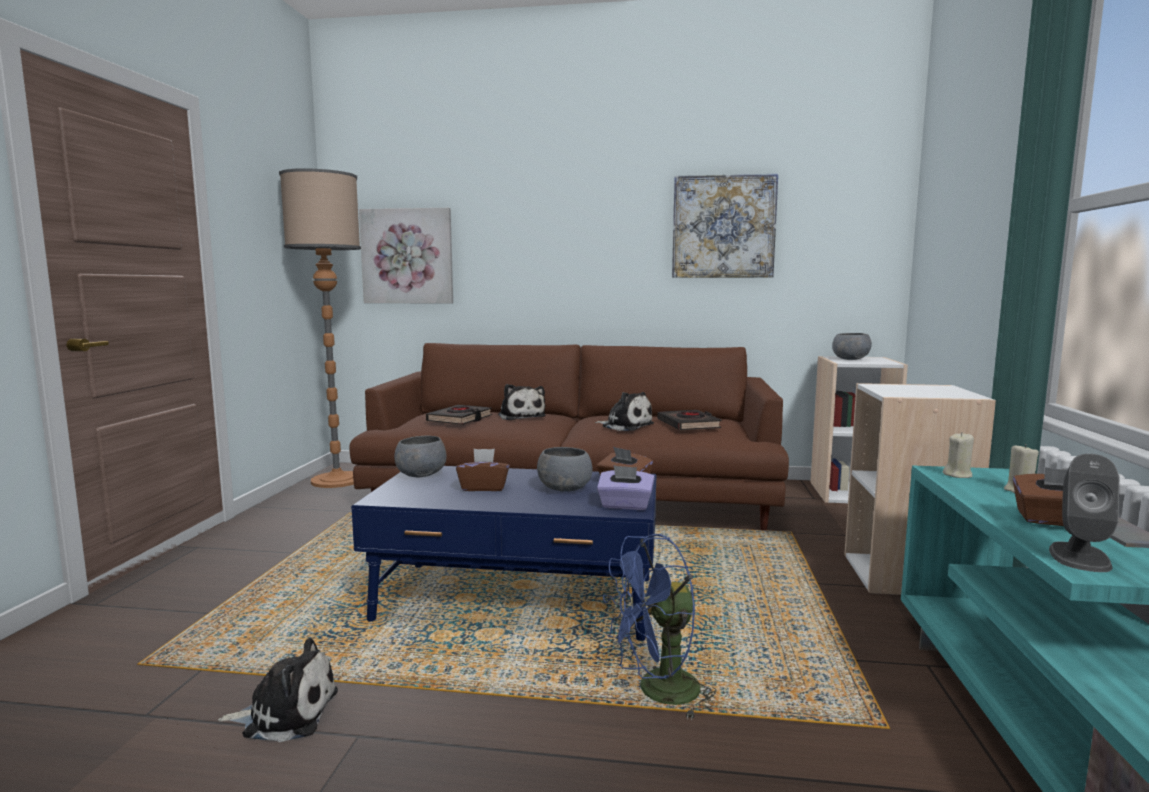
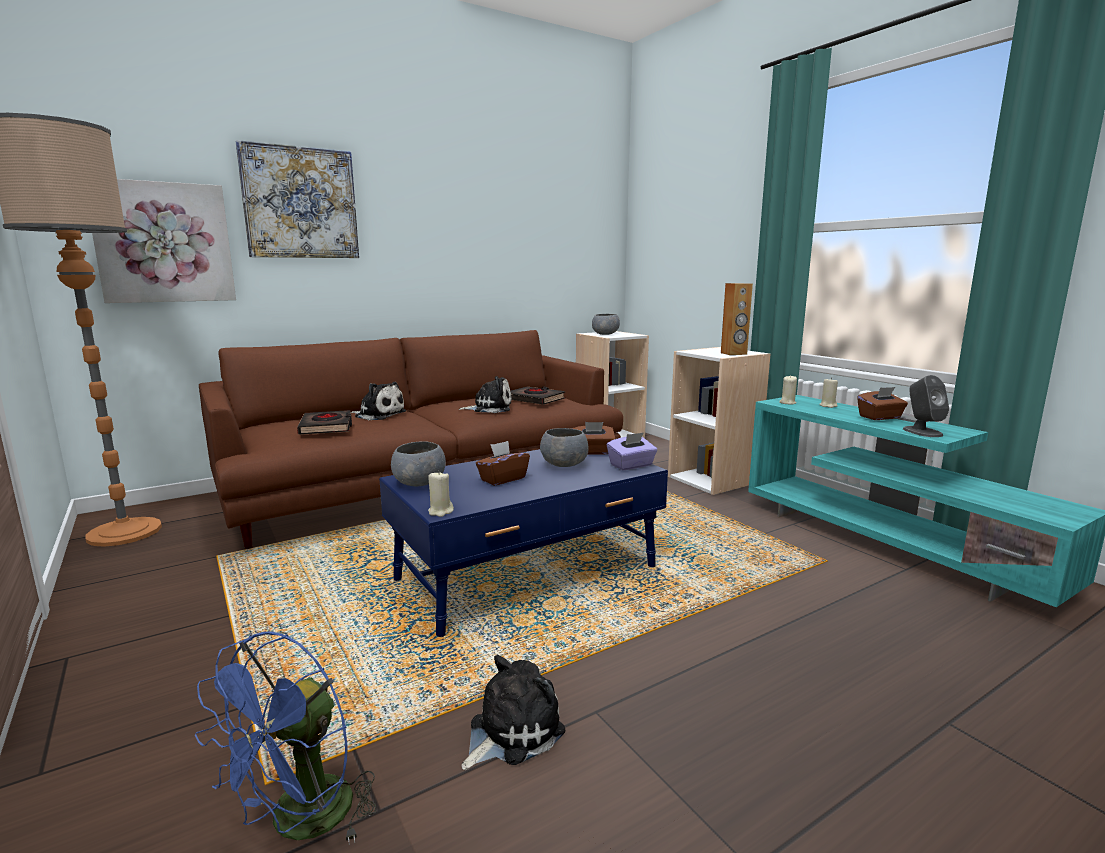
camera: 40 degrees left, 5 degrees up
blue fan [603,534,721,721] -> blue fan moved to [195,631,376,845]
picture [672,174,778,278] -> picture moved to [236,140,359,258]
none -> beige candle [428,471,454,517]
none -> brown speaker [721,283,753,355]

